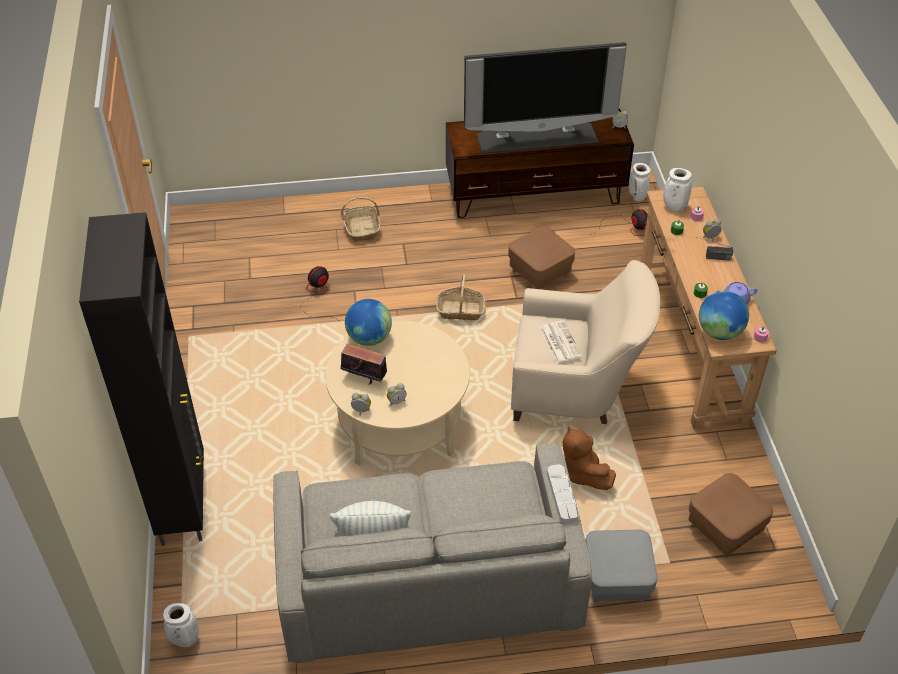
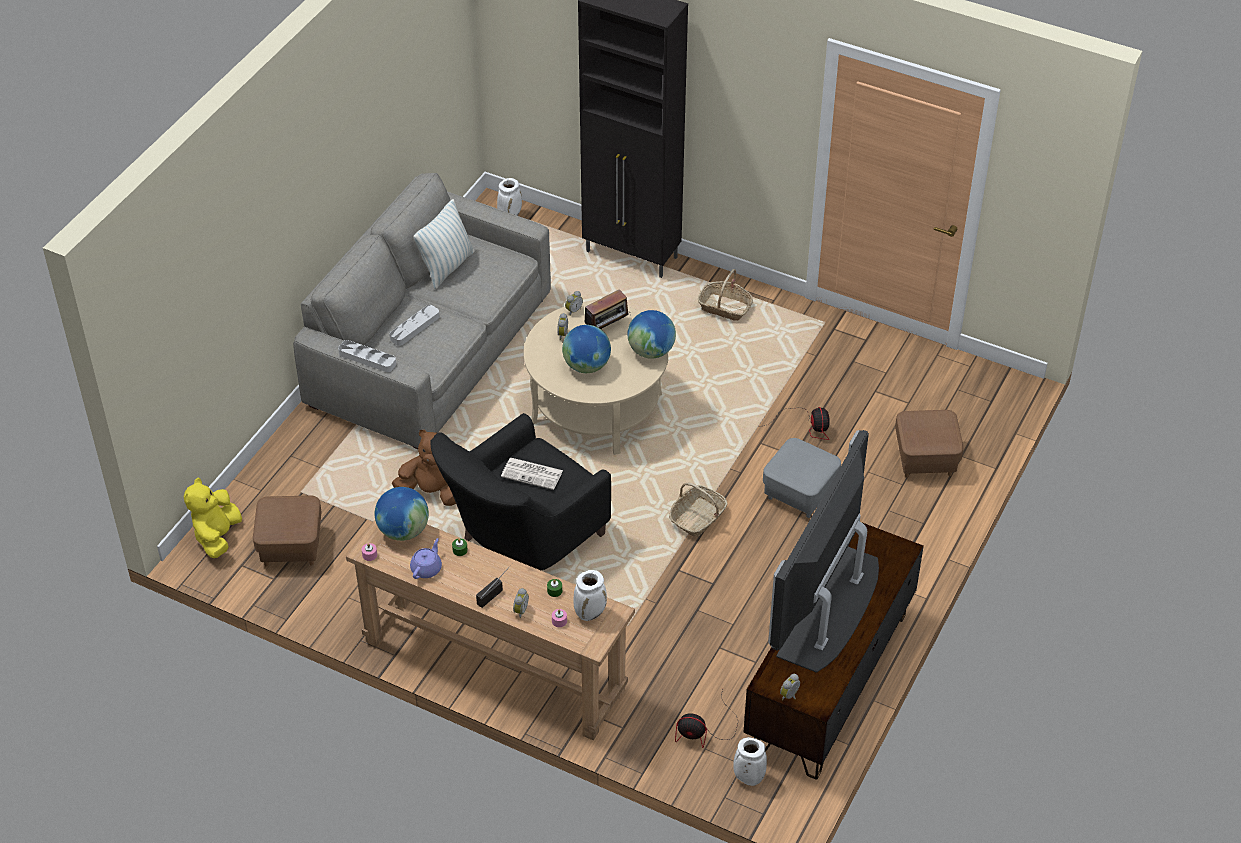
camera: 125 degrees right, 0 degrees up
basket [341,197,381,241] -> basket moved to [698,269,753,321]
brown ottoman [508,227,575,289] -> brown ottoman moved to [895,410,964,478]
beige armchair [511,260,660,424] -> black armchair [430,413,611,570]
grey ottoman [585,530,658,603] -> grey ottoman moved to [763,438,841,518]
none -> yellow plush toy [184,478,242,558]
none -> grey tray [390,305,440,346]
none -> globe [562,325,611,373]

